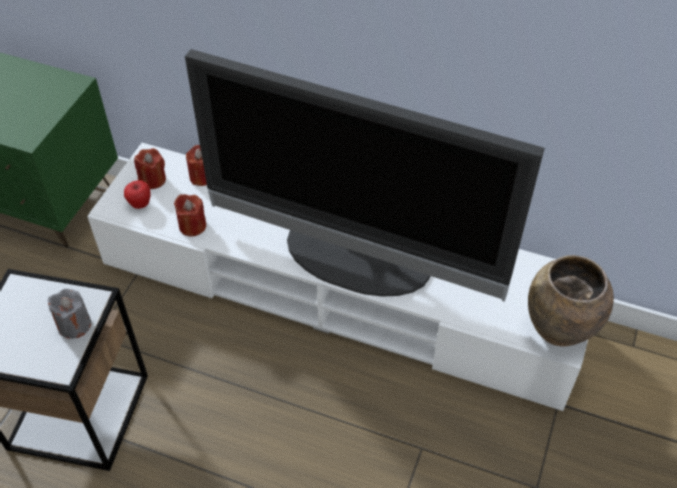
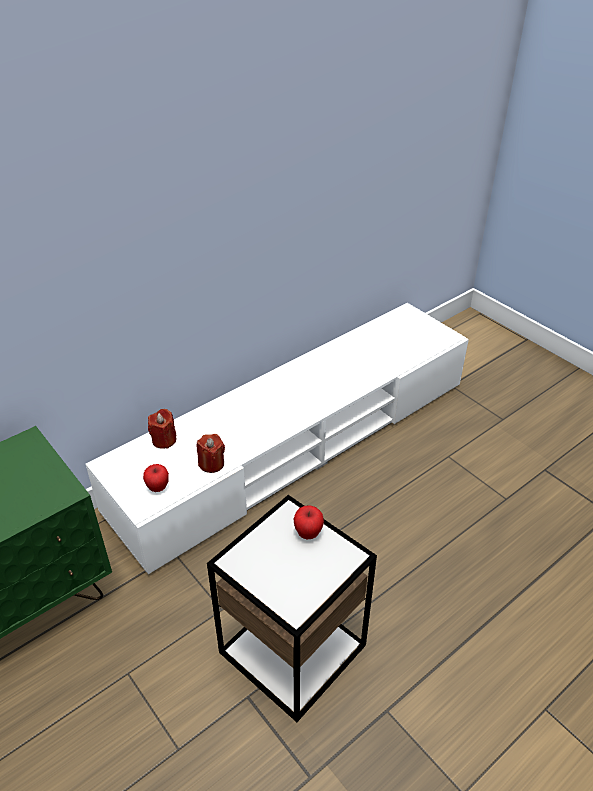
camera: 60 degrees left, 10 degrees down
grey candle [48,289,91,339] -> apple [293,505,324,539]
red candle [134,148,166,189] -> none
television [185,49,545,302] -> none
brown vase [528,255,614,347] -> none

